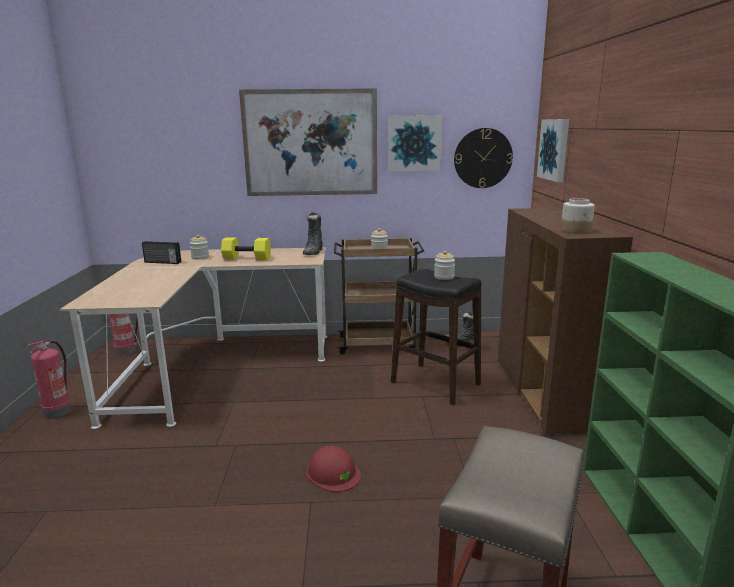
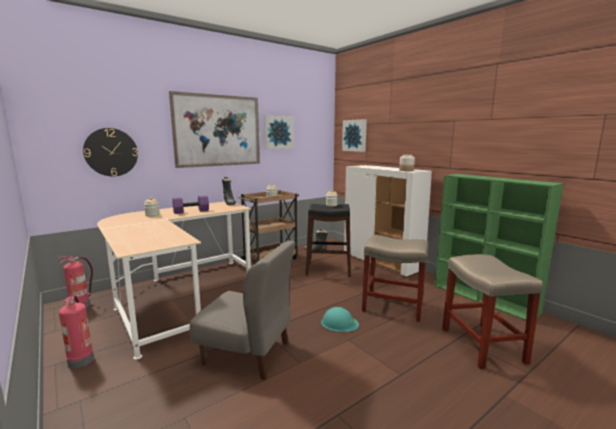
camera: 35 degrees left, 5 degrees down
radio [142,241,181,264] -> none
yellow dumbbell [221,237,271,260] -> purple dumbbell [172,195,209,214]
red hard hat [306,445,361,492] -> turquoise hard hat [321,307,359,332]
wall clock [454,128,513,188] -> wall clock moved to [83,128,138,176]
brown cabinet [498,208,633,436] -> white cabinet [344,165,432,277]
none -> grey chair [190,241,295,380]
none -> beige stool [362,235,428,322]

